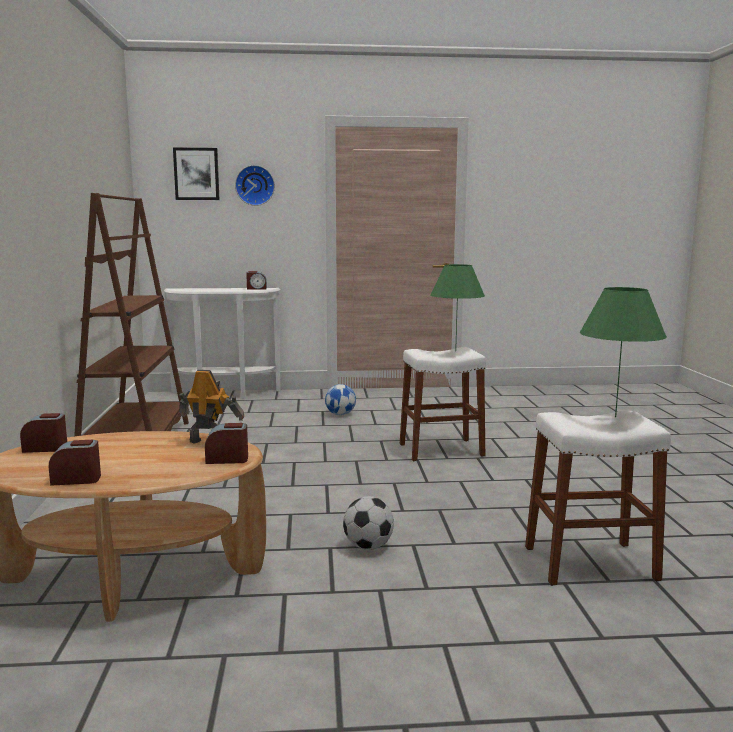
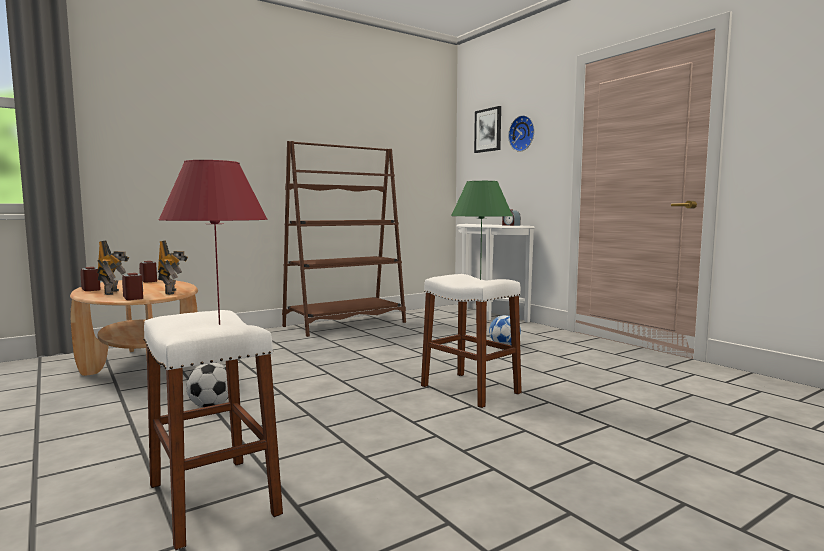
camera: 60 degrees right, 5 degrees down
green table lamp [579,287,667,417] -> red table lamp [158,160,268,325]
none -> toy robot [97,240,130,295]

